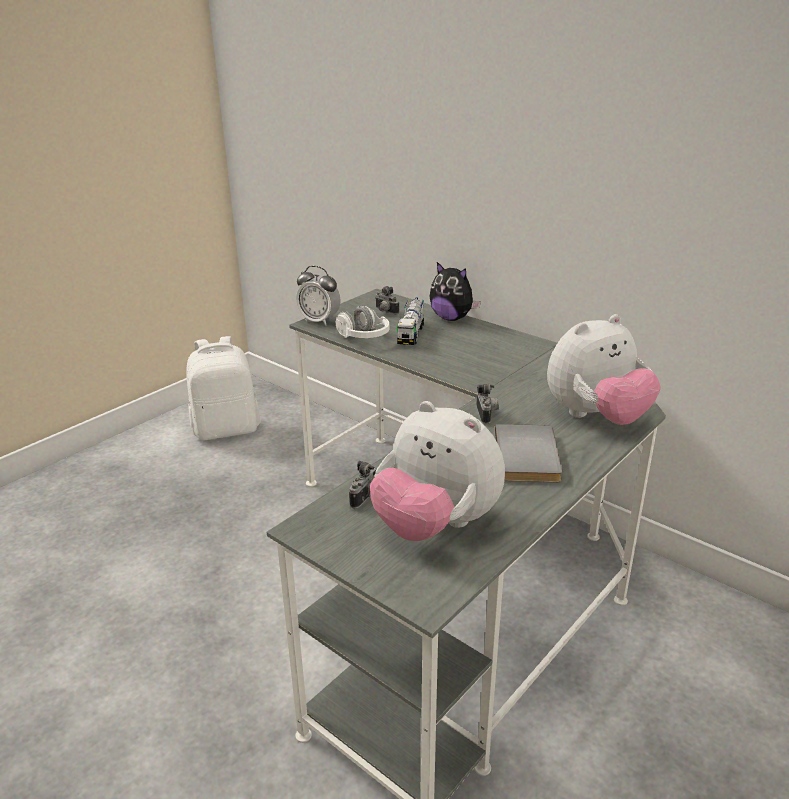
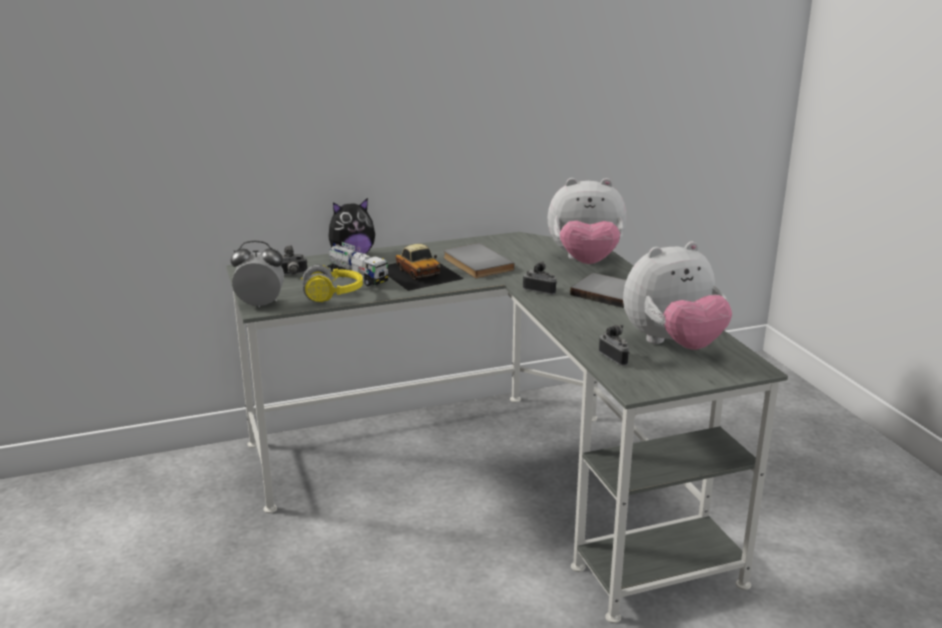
camera: 60 degrees left, 5 degrees down
white backpack [186,336,261,441] -> none
alarm clock [296,266,341,325] -> alarm clock turned 150 degrees counterclockwise [231,241,284,307]
white headphones [336,306,389,338] -> yellow headphones [301,265,363,302]
plush toy [547,314,661,425] -> plush toy turned 90 degrees clockwise [547,178,626,264]
none -> toy car [387,244,464,291]
none -> grey book [443,243,515,278]

